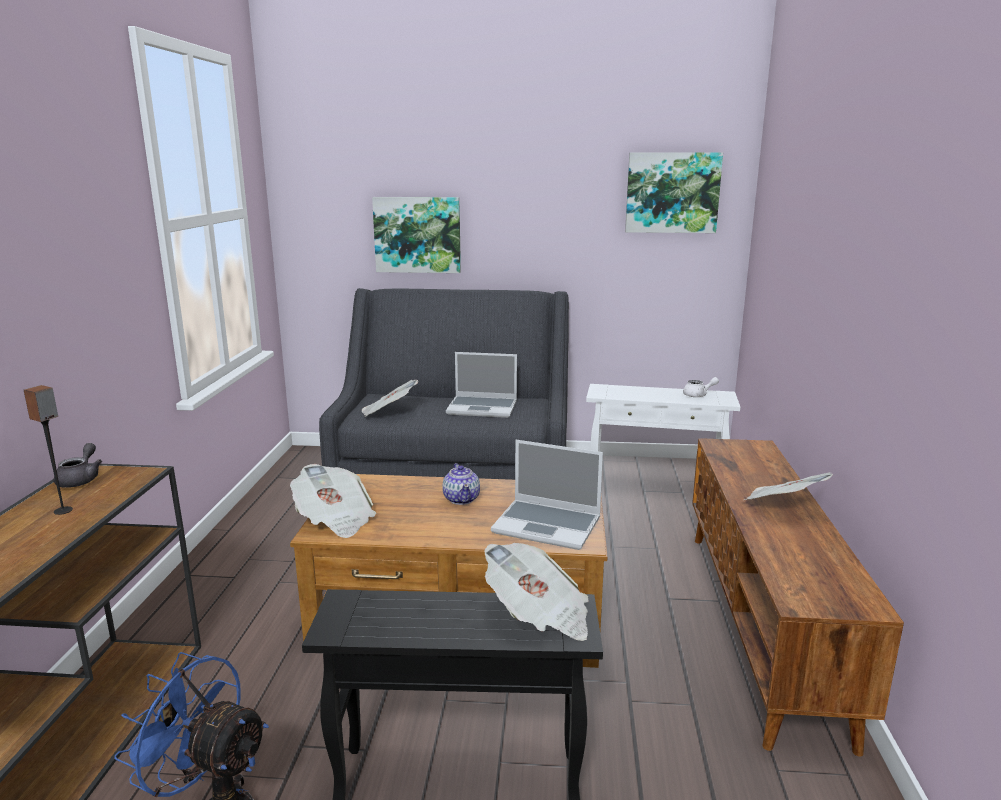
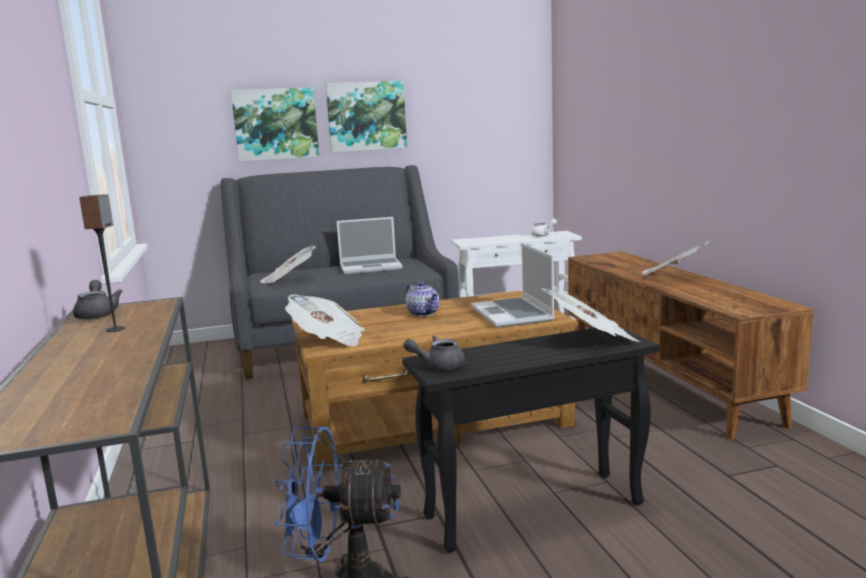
camera: 20 degrees left, 5 degrees down
laptop [491,440,603,550] -> laptop turned 75 degrees clockwise [471,243,555,327]
picture [625,152,723,233] -> picture moved to [326,81,407,152]
none -> grey teapot [403,335,465,370]

